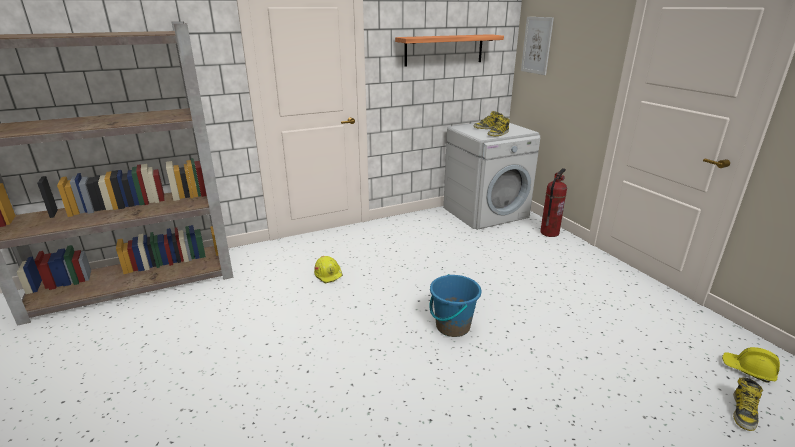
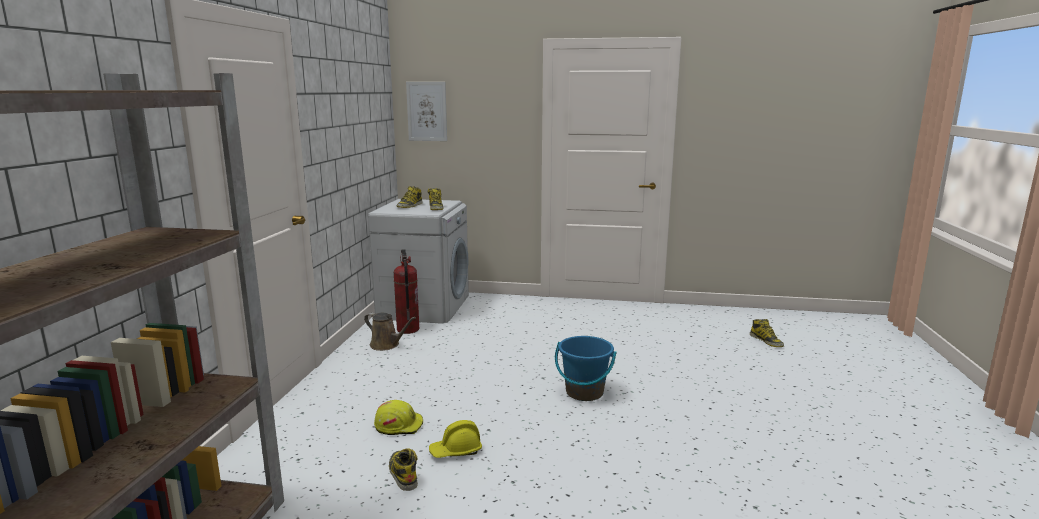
camera: 55 degrees left, 10 degrees down
shelf [395,34,504,67] -> none
fire extinguisher [540,168,567,237] -> fire extinguisher moved to [394,249,419,334]
yellow hard hat [722,347,780,383] -> yellow hard hat moved to [429,420,482,458]
none -> brown watering can [364,313,416,351]
none -> boot [389,448,418,491]

